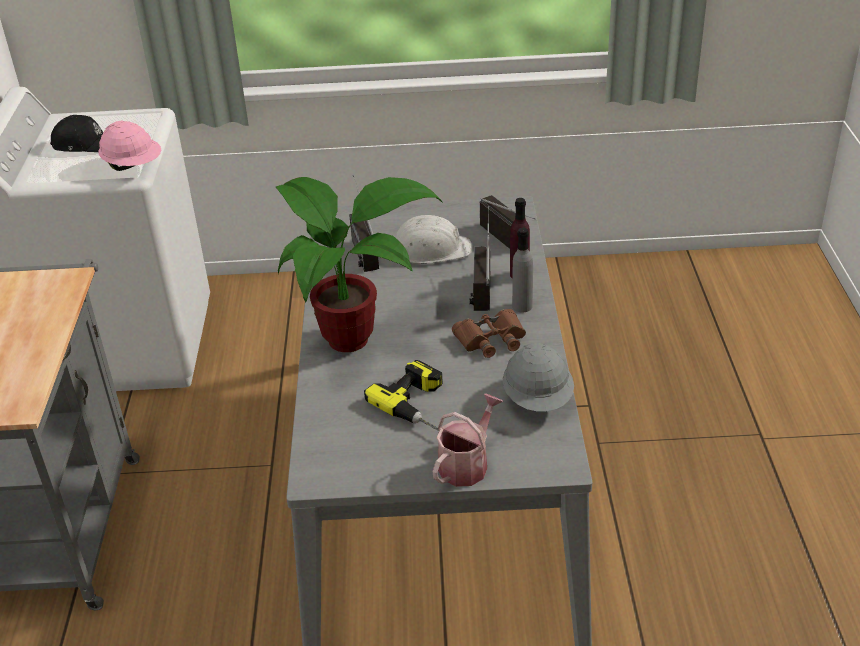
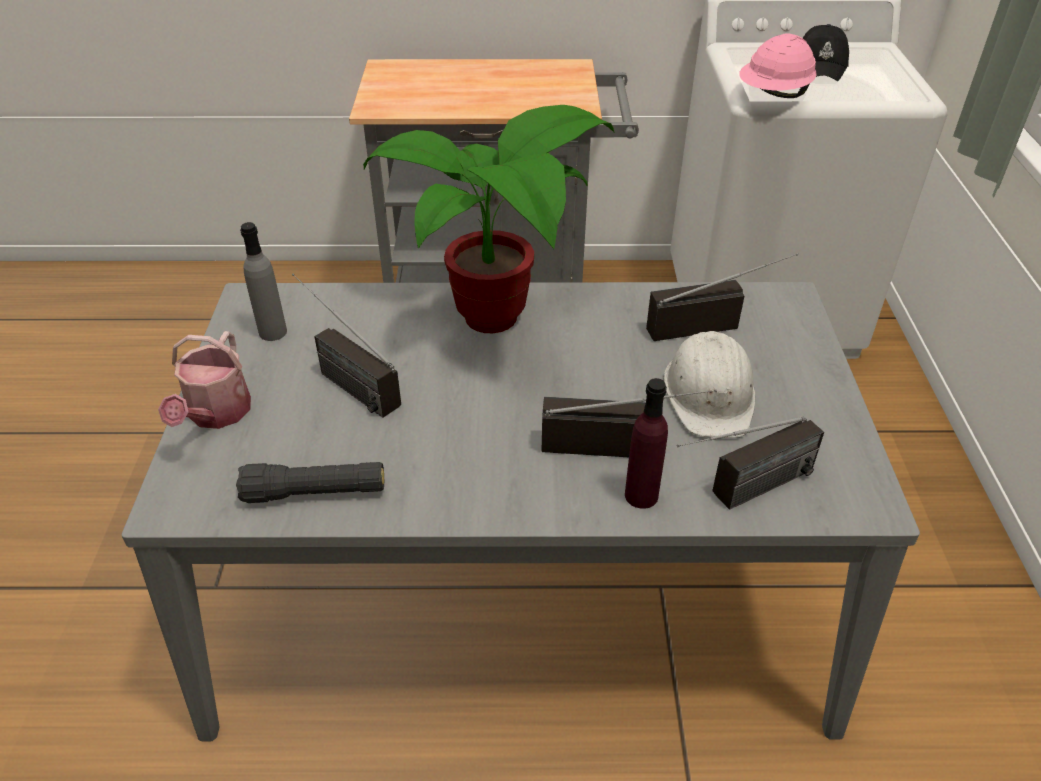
camera: 90 degrees right, 5 degrees up
power drill [364,360,443,431] -> radio [292,273,401,418]
watering can [433,394,503,487] -> watering can turned 60 degrees clockwise [158,331,251,429]
brown binoculars [452,309,526,358] -> none
grey hard hat [503,343,574,411] -> black flashlight [236,462,384,503]
grey bottle [512,228,533,313] -> grey bottle moved to [240,222,287,341]

